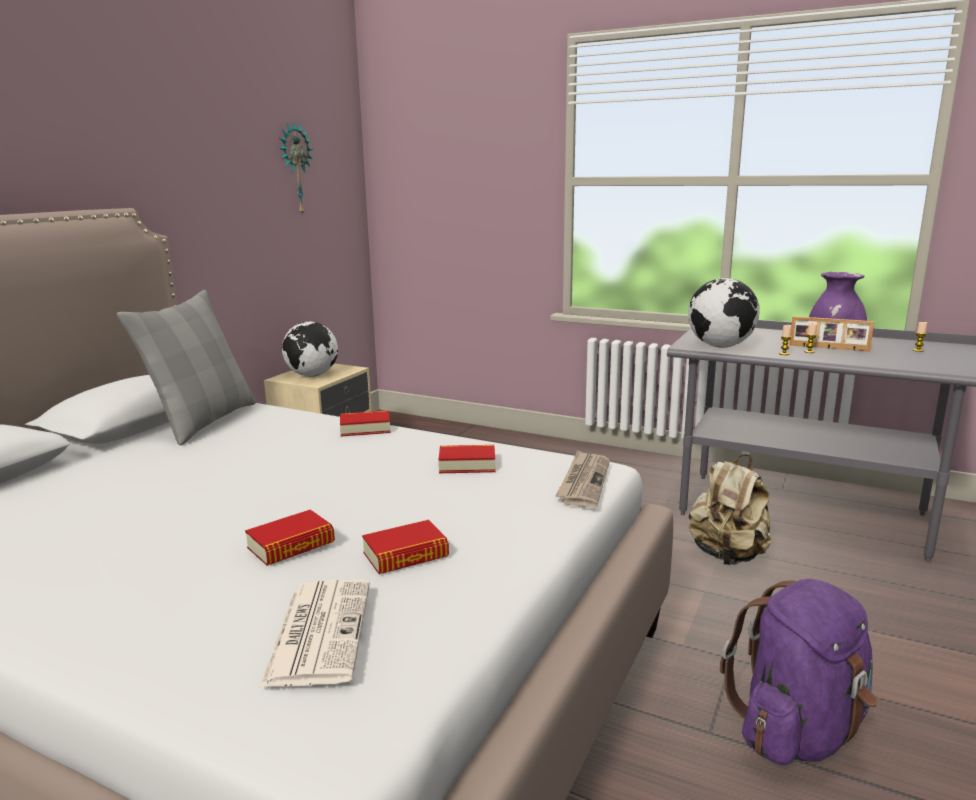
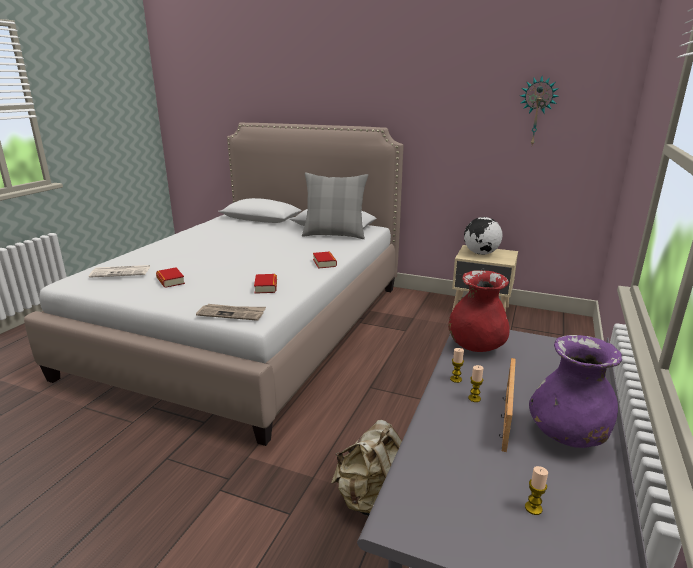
camera: 85 degrees right, 5 degrees up
book [245,510,335,566] -> none
globe [688,278,759,347] -> red vase [448,270,510,352]
purple backpack [720,579,878,765] -> none

